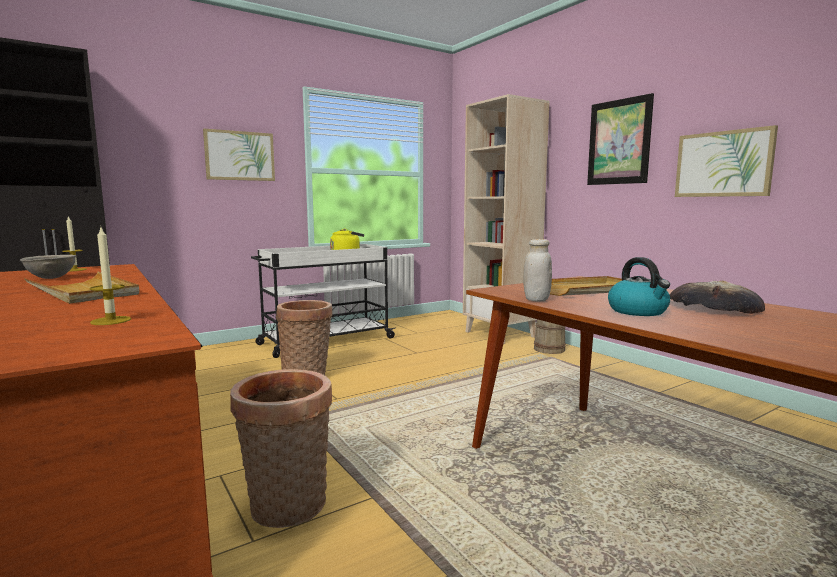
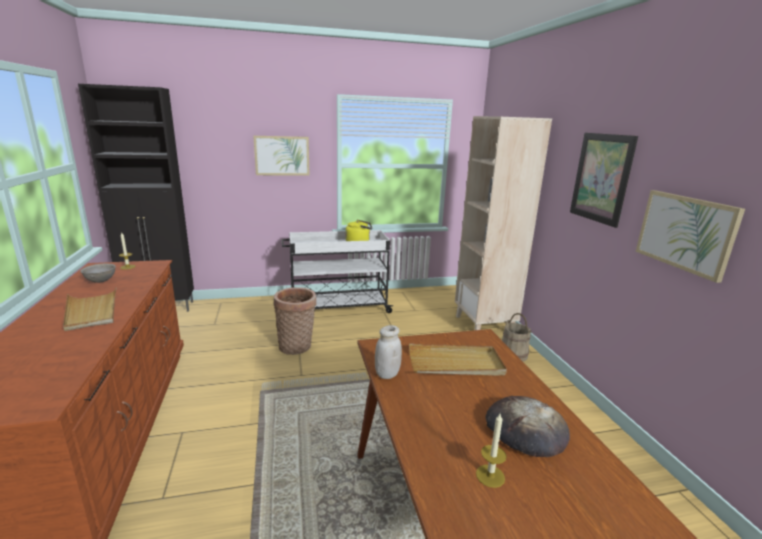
camera: 20 degrees right, 10 degrees up
candle [89,225,131,325] -> candle moved to [476,414,507,488]
basket [230,369,332,528] -> none
kettle [608,257,670,316] -> none

